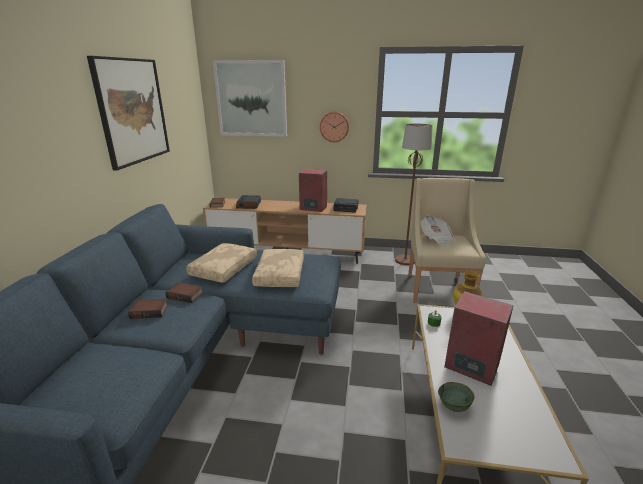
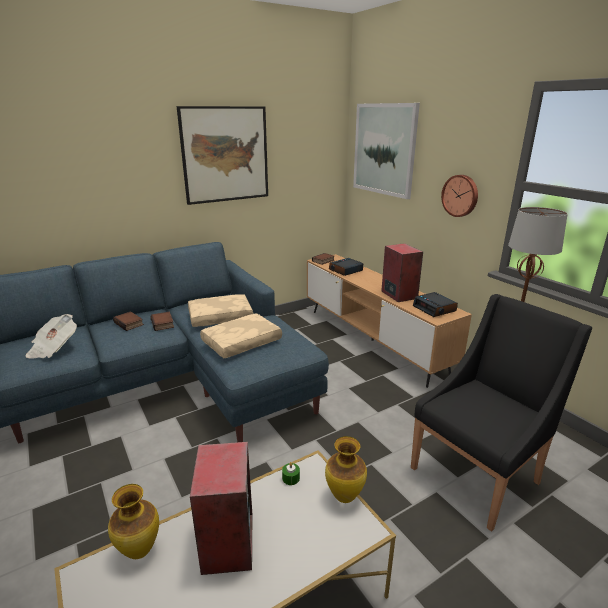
camera: 50 degrees right, 0 degrees up
beige armchair [408,178,486,303] -> black armchair [411,294,592,532]
newspaper [420,215,455,247] -> newspaper moved to [26,314,77,359]
green bowl [438,382,474,412] -> vase [108,484,159,559]

